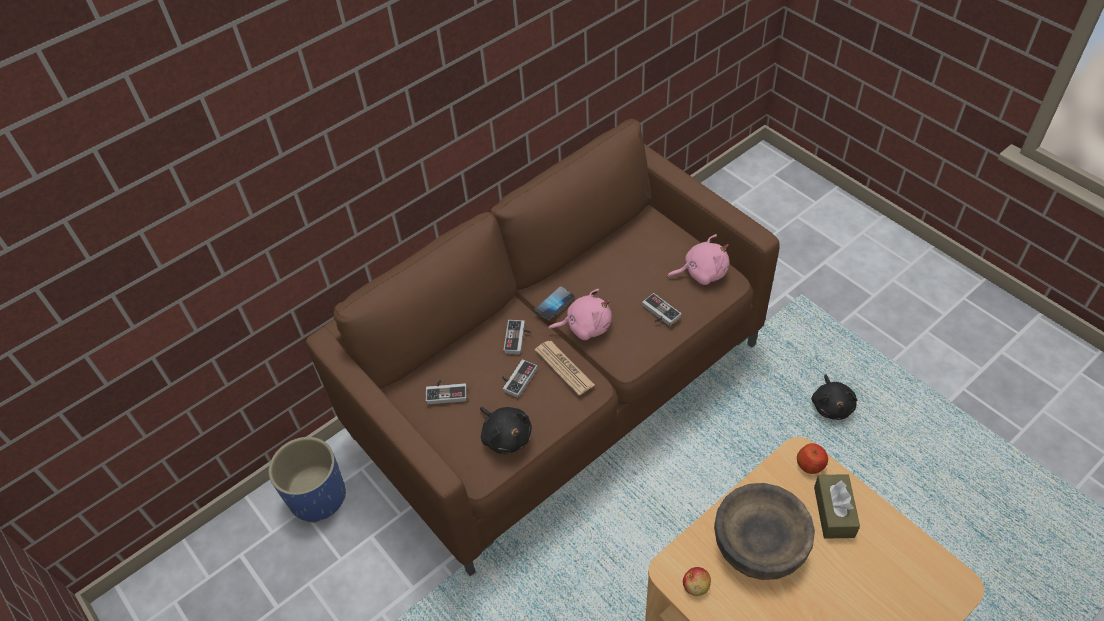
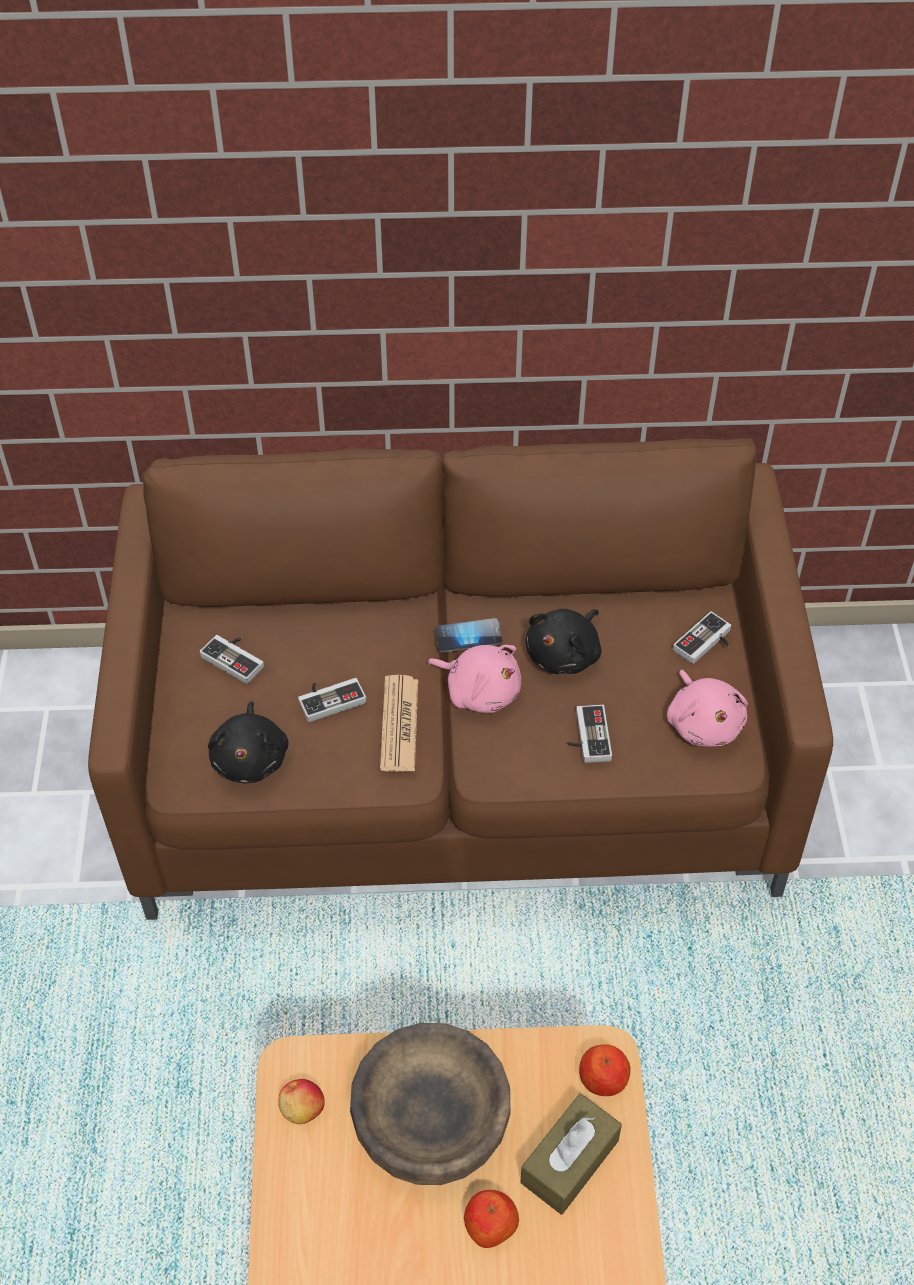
camera: 35 degrees right, 0 degrees up
blue planter [269,437,346,523] -> none
game controller [504,320,532,354] -> game controller moved to [673,611,731,664]
pink plush toy [667,234,729,285] -> pink plush toy turned 45 degrees clockwise [667,670,748,747]
black plush toy [812,375,857,420] -> black plush toy moved to [525,609,602,674]
none -> apple [464,1190,519,1248]

